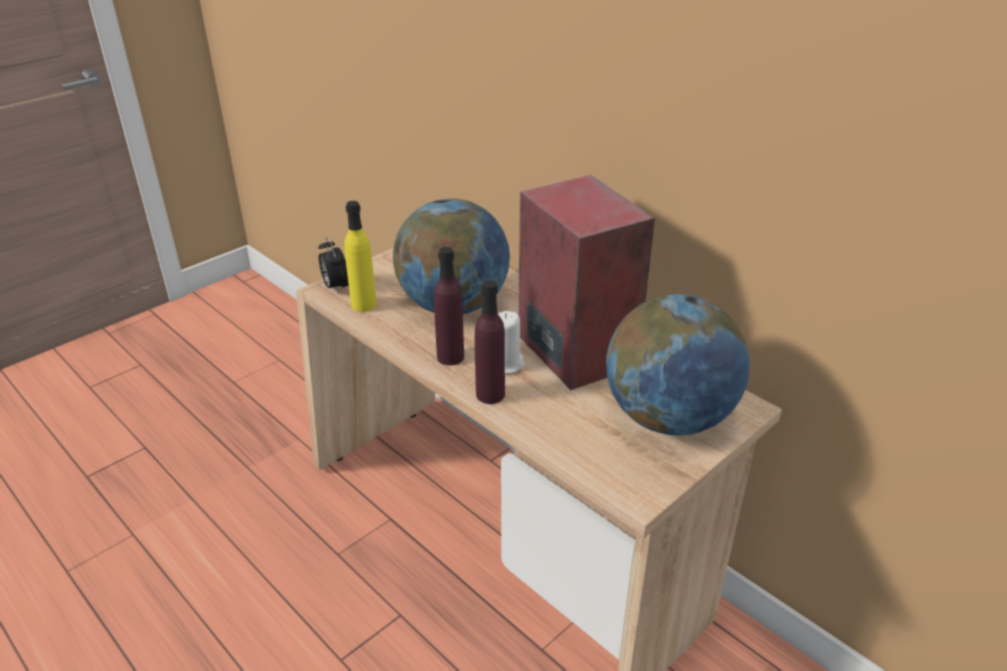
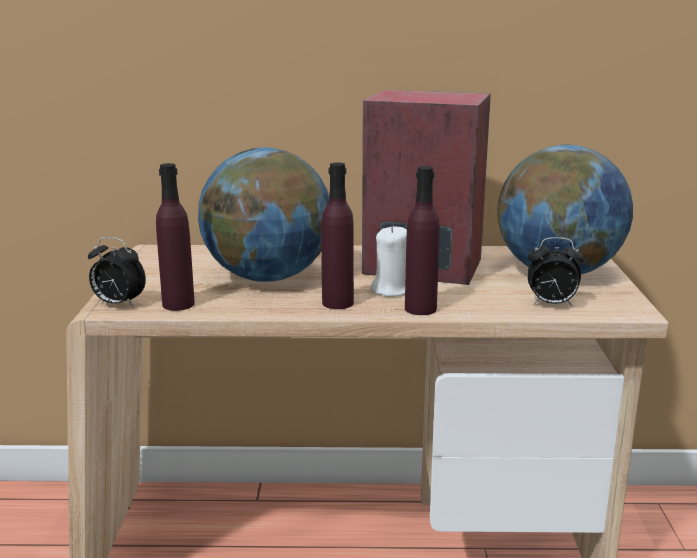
camera: 45 degrees left, 15 degrees down
yellow bottle [344,201,377,312] -> purple bottle [156,163,195,311]
none -> alarm clock [527,237,584,306]

